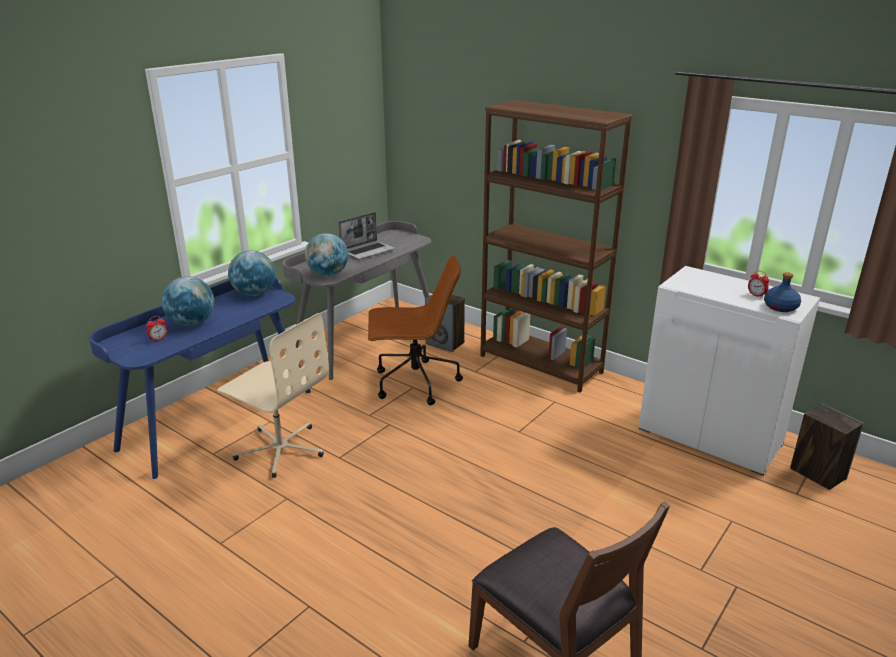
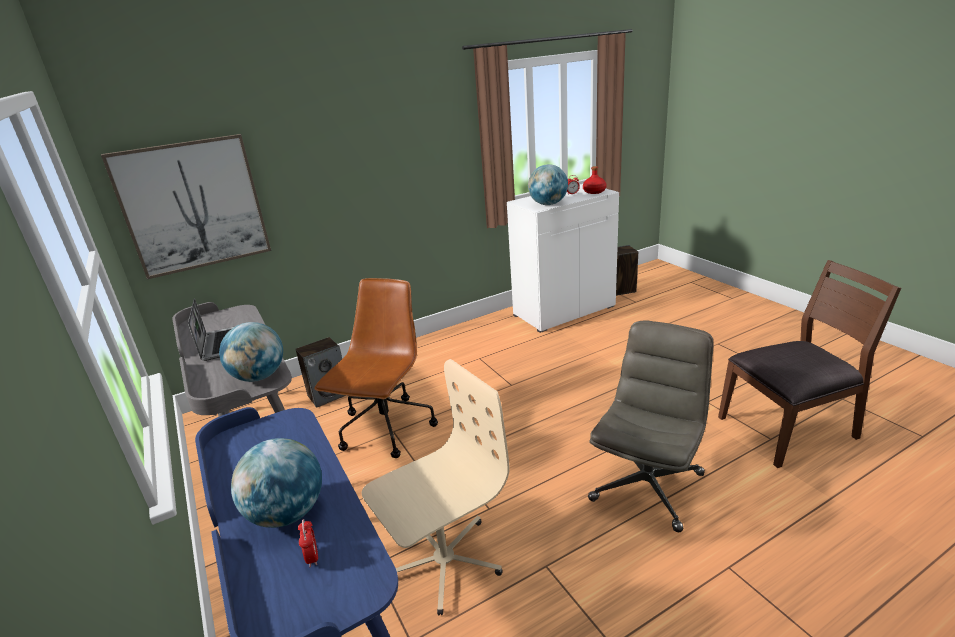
camera: 65 degrees left, 0 degrees up
globe [228,250,275,296] -> globe moved to [528,164,568,205]
brown bookcase [480,100,633,392] -> none
blue bottle [764,272,801,312] -> red bottle [583,166,606,194]
none -> picture [101,134,271,279]
none -> grey office chair [588,320,713,532]

